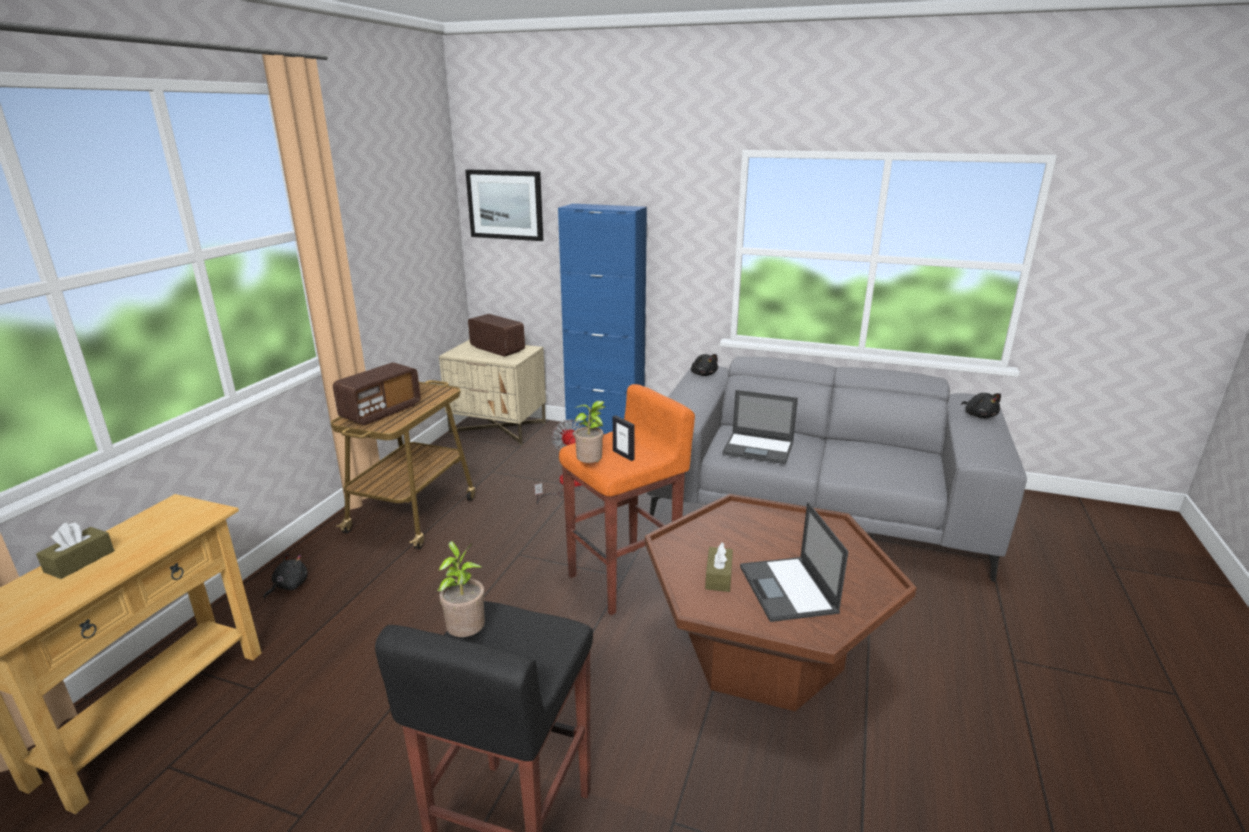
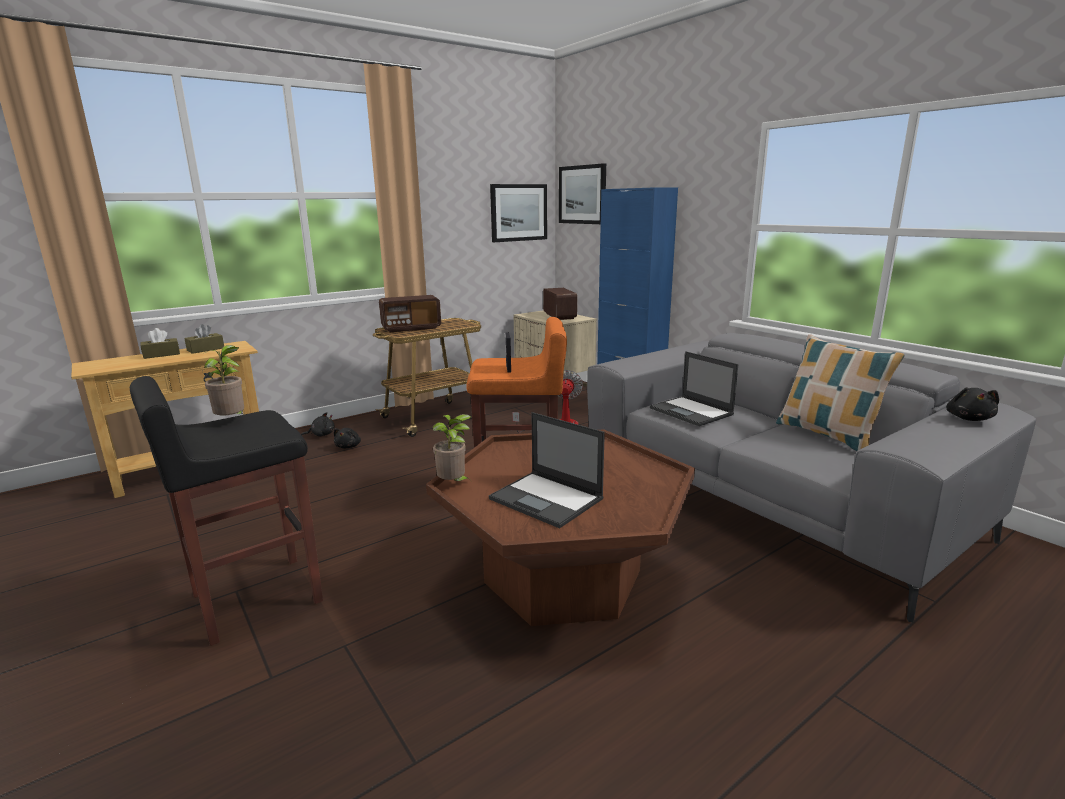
camera: 35 degrees right, 5 degrees down
potted plant [574,401,606,463] -> potted plant moved to [433,414,471,481]
black plush toy [691,354,718,376] -> black plush toy moved to [334,428,361,448]
brown tissue box [705,543,733,592] -> brown tissue box moved to [184,324,224,354]
laptop [740,502,848,622] -> laptop turned 75 degrees counterclockwise [489,412,605,528]
none -> picture [490,184,547,242]
none -> pillow [776,334,905,451]

